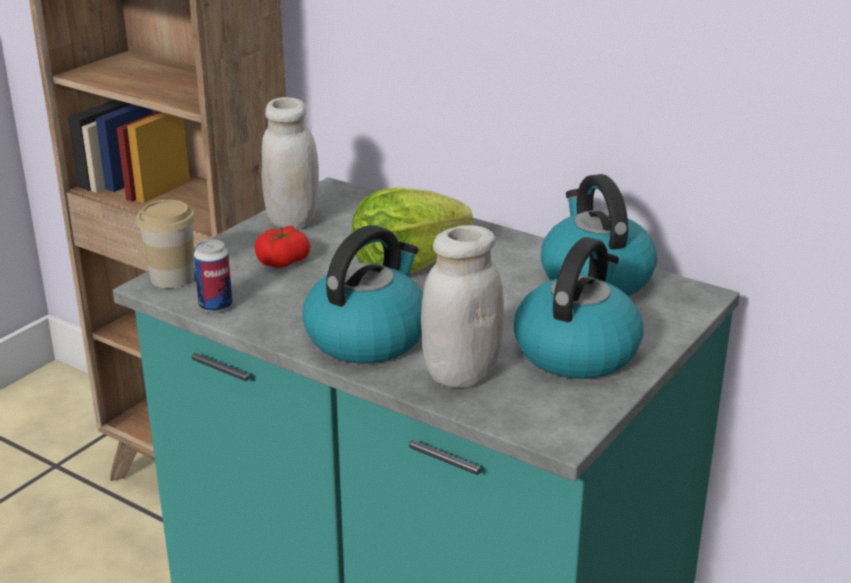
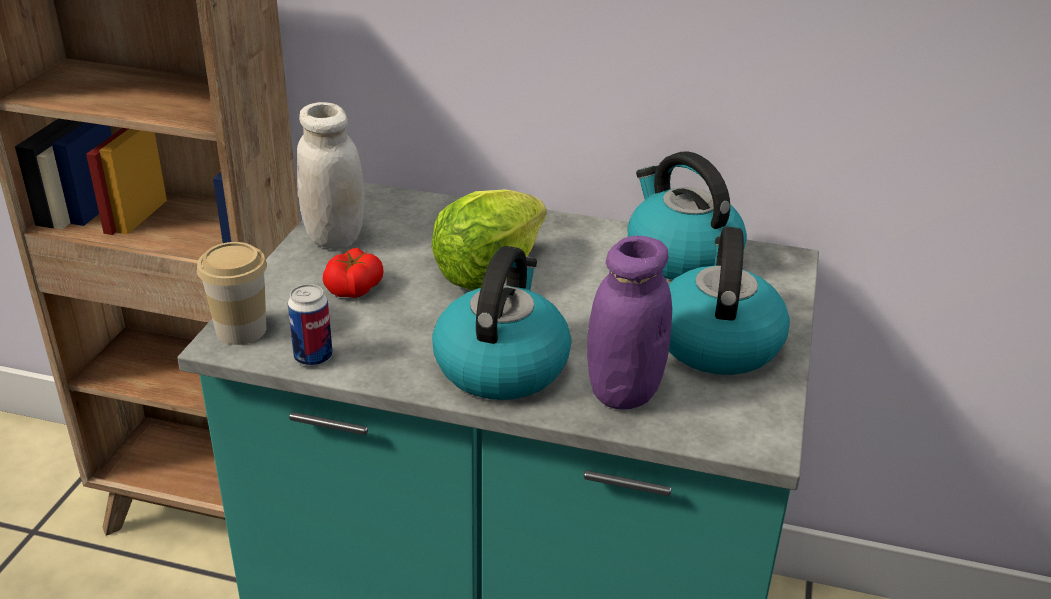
camera: 20 degrees left, 5 degrees up
white jar [421,225,504,388] -> purple jar [587,236,672,410]

